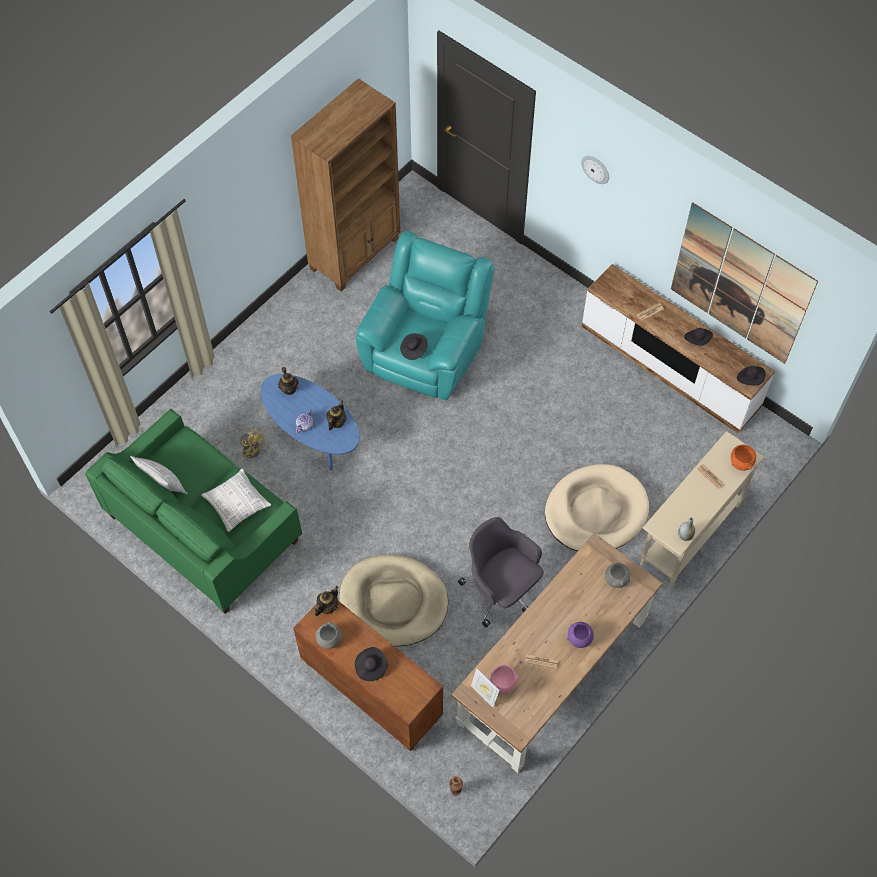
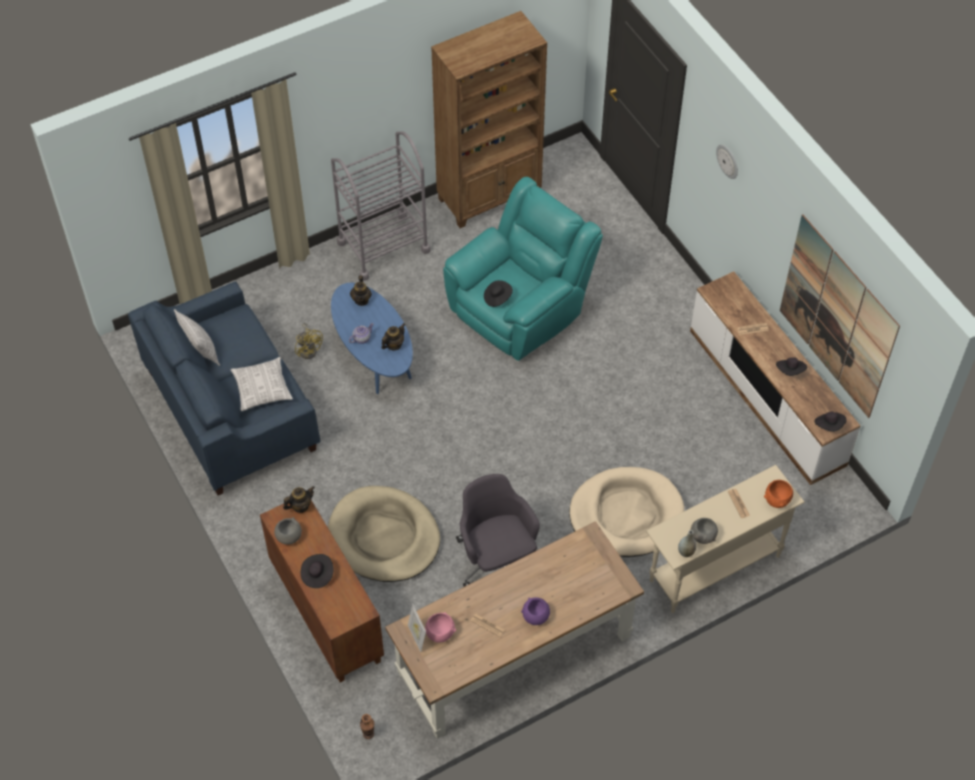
camera: 20 degrees right, 5 degrees down
green sofa [85,409,302,614] -> blue sofa [128,281,321,495]
grey bowl [605,563,630,588] -> grey bowl moved to [691,518,718,544]
none -> grey cart [331,131,431,281]

